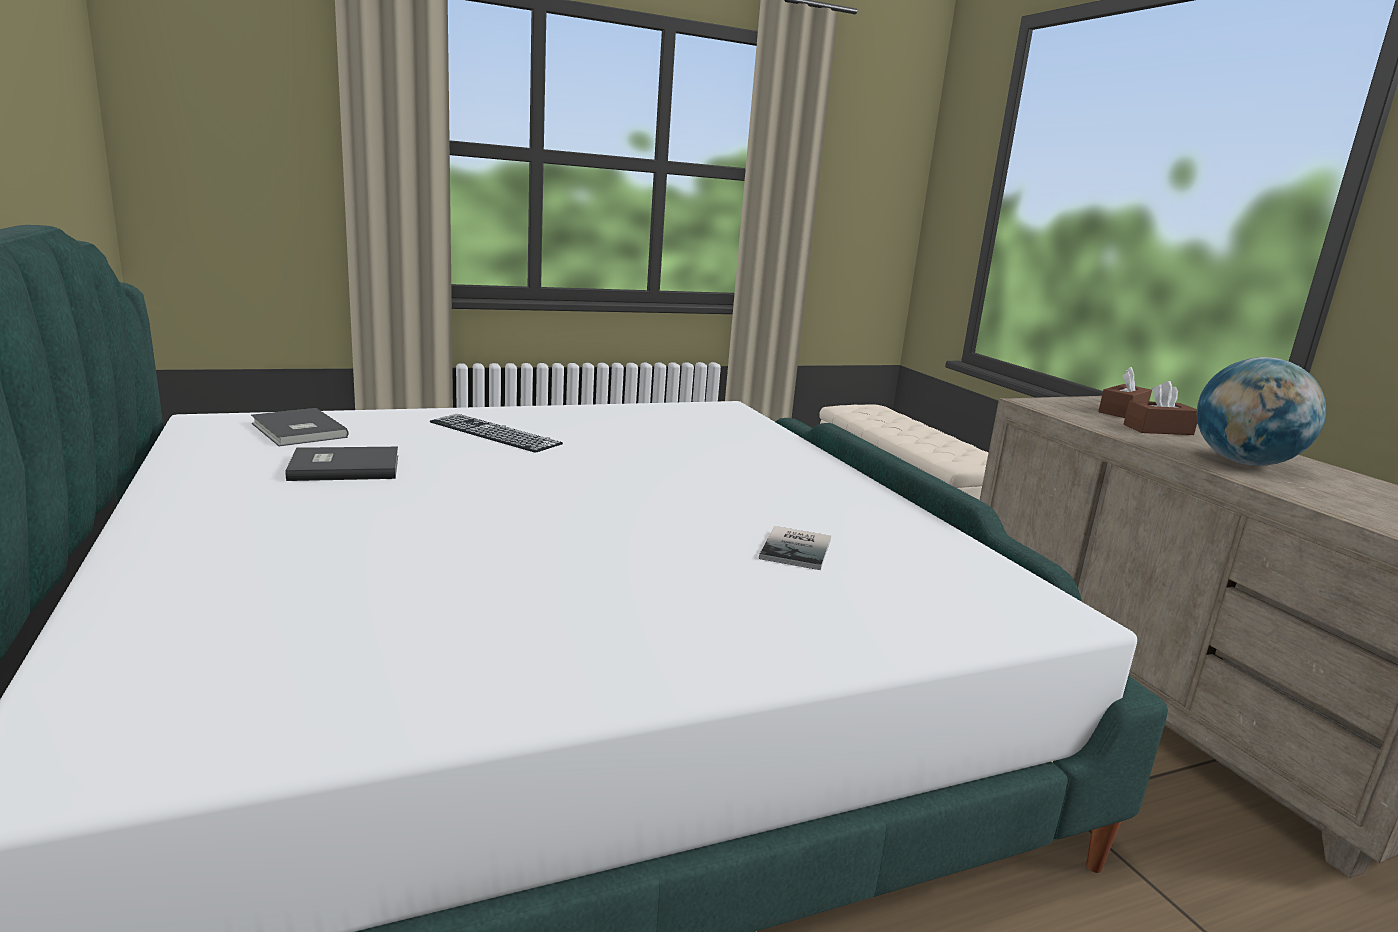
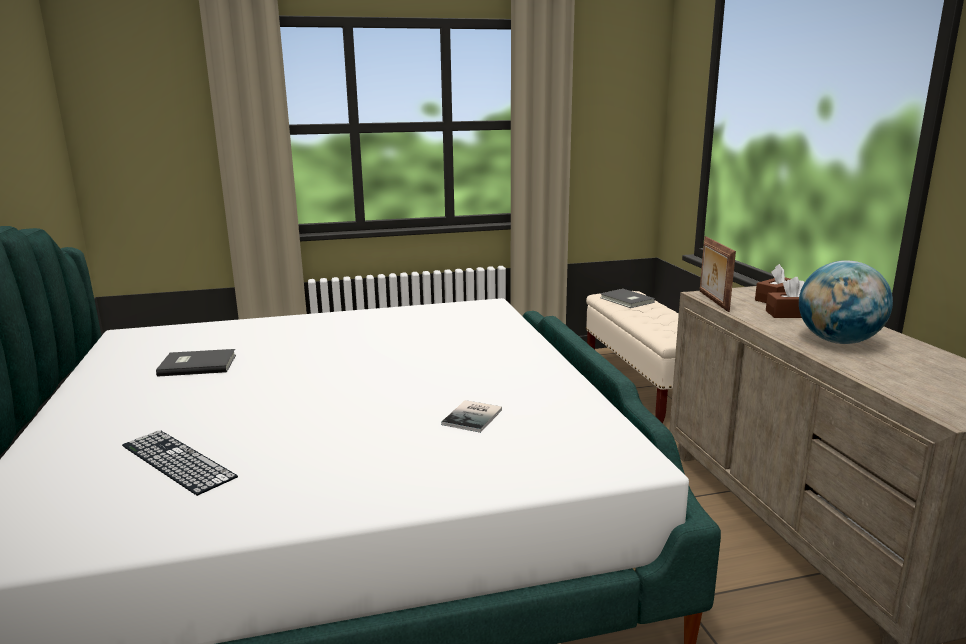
camera: 10 degrees right, 0 degrees up
grey book [251,408,349,446] -> grey book moved to [600,289,655,308]
keyboard [430,414,563,453] -> keyboard moved to [122,430,238,496]
none -> picture frame [700,236,736,312]

